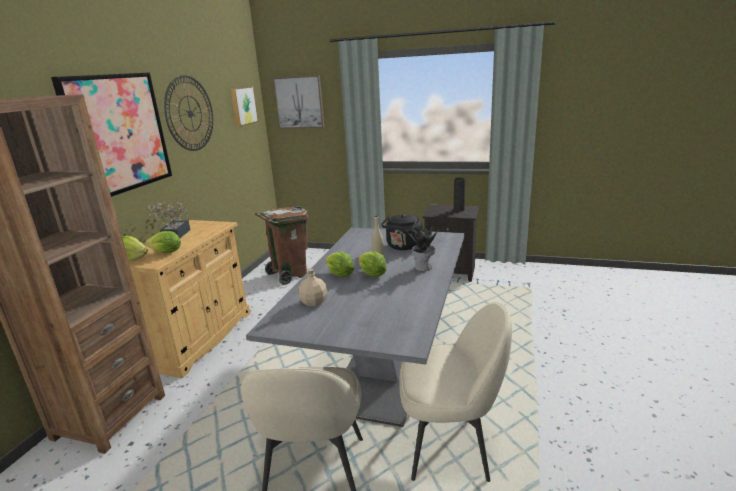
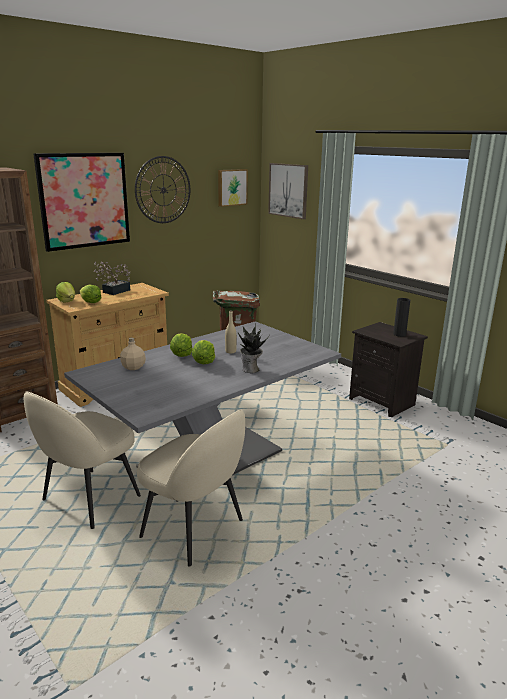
camera: 30 degrees right, 0 degrees up
black kettle [381,213,428,250] -> none

